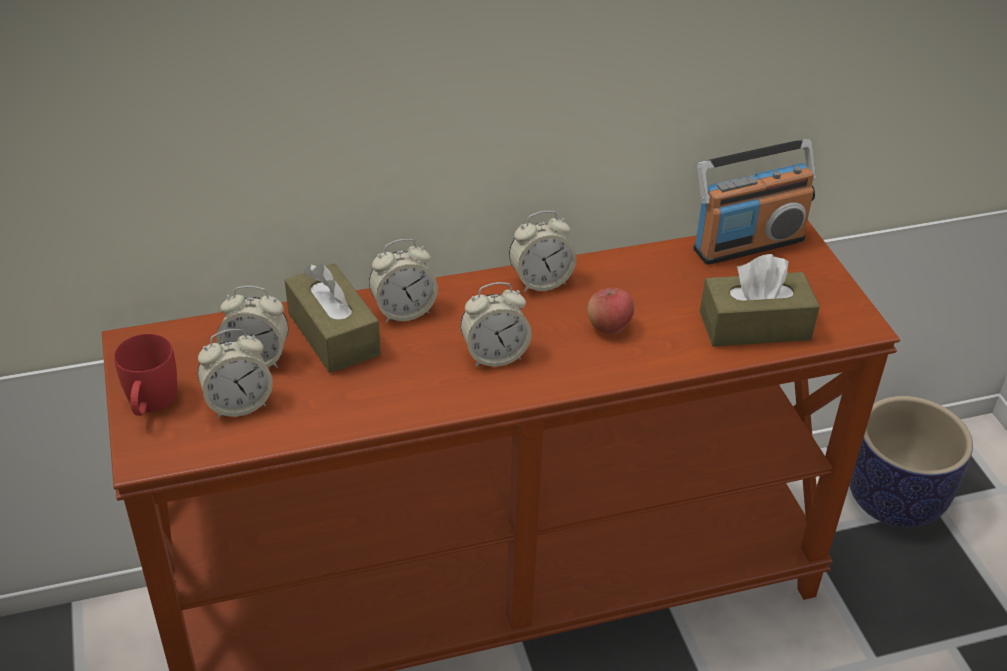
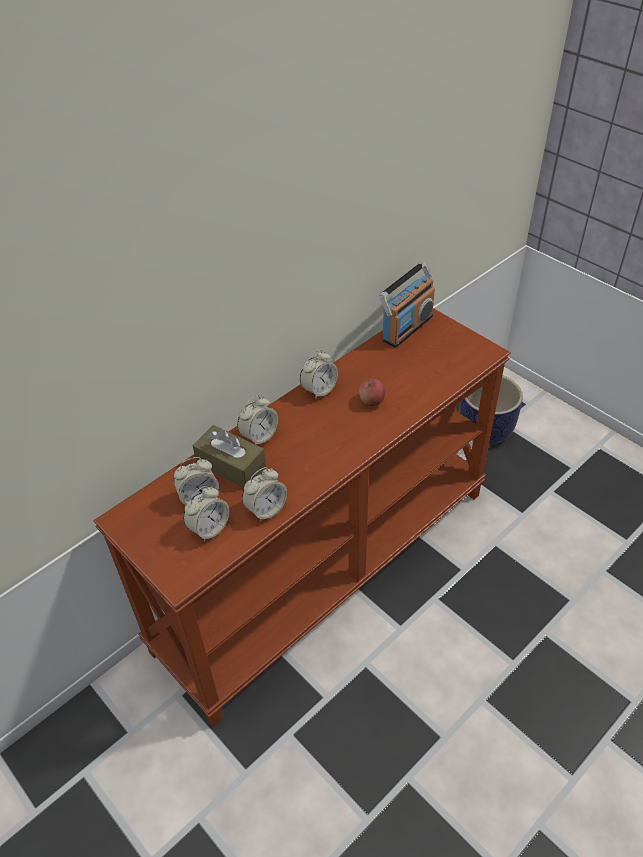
camera: 25 degrees left, 5 degrees up
red mug [114,334,177,416] -> none
alarm clock [460,282,532,367] -> alarm clock moved to [242,467,287,522]
brown tissue box [700,254,820,347] -> none

